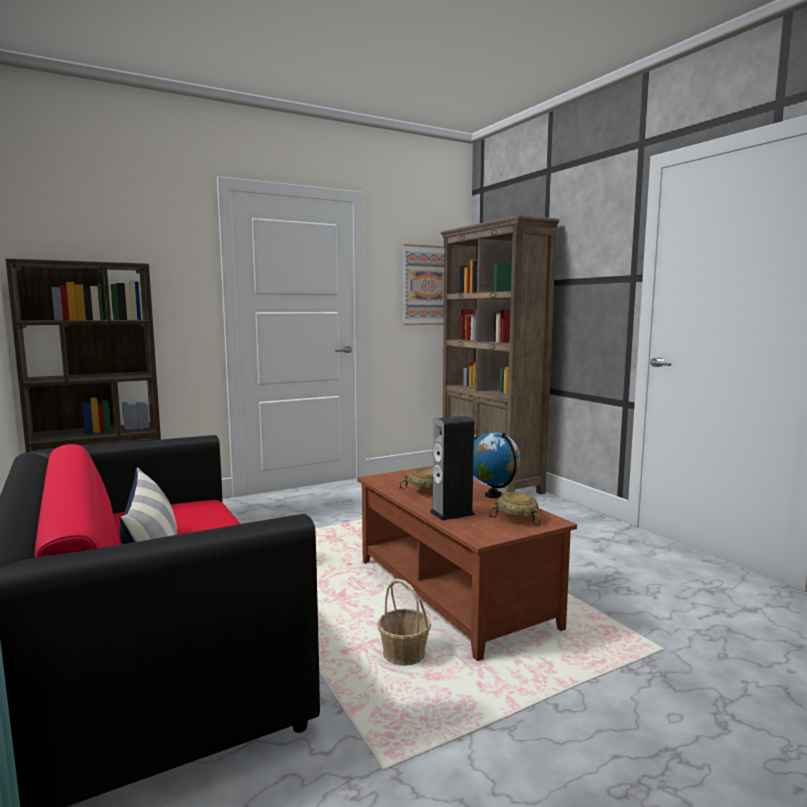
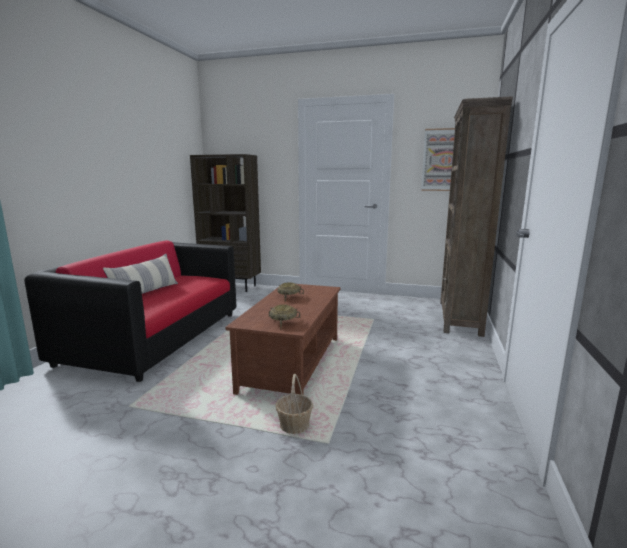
camera: 45 degrees right, 5 degrees up
basket [377,579,431,666] -> basket moved to [276,374,313,434]
speaker [430,416,475,521] -> none
globe [473,432,521,498] -> none

